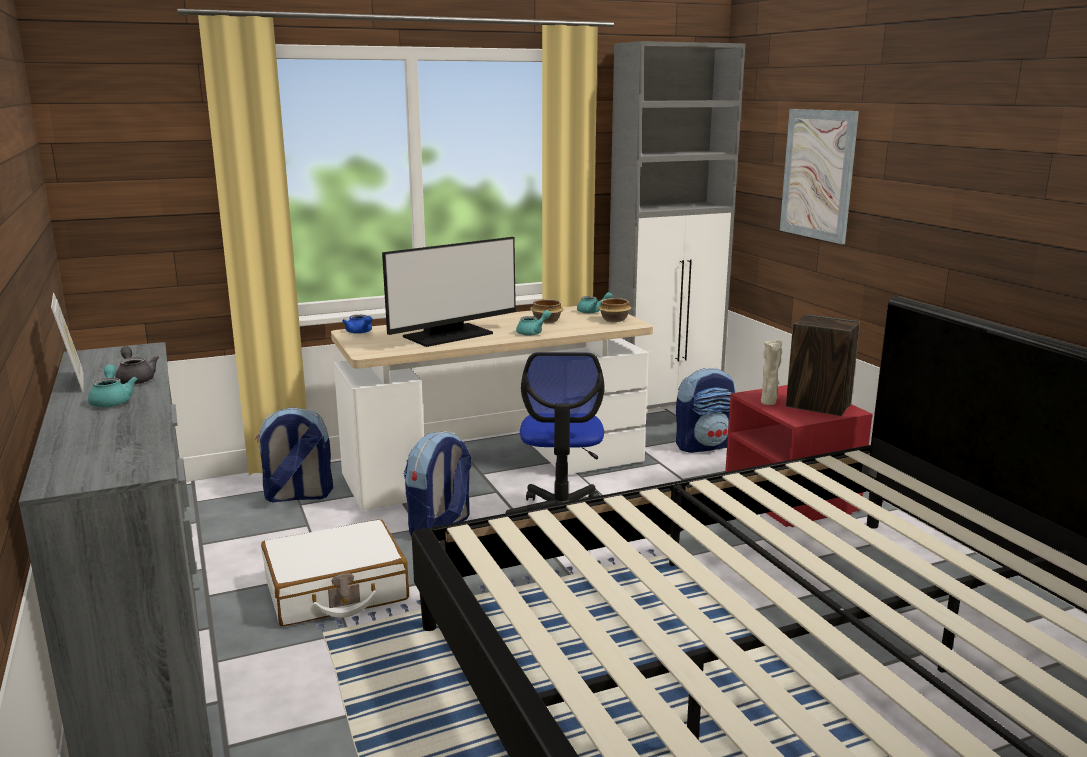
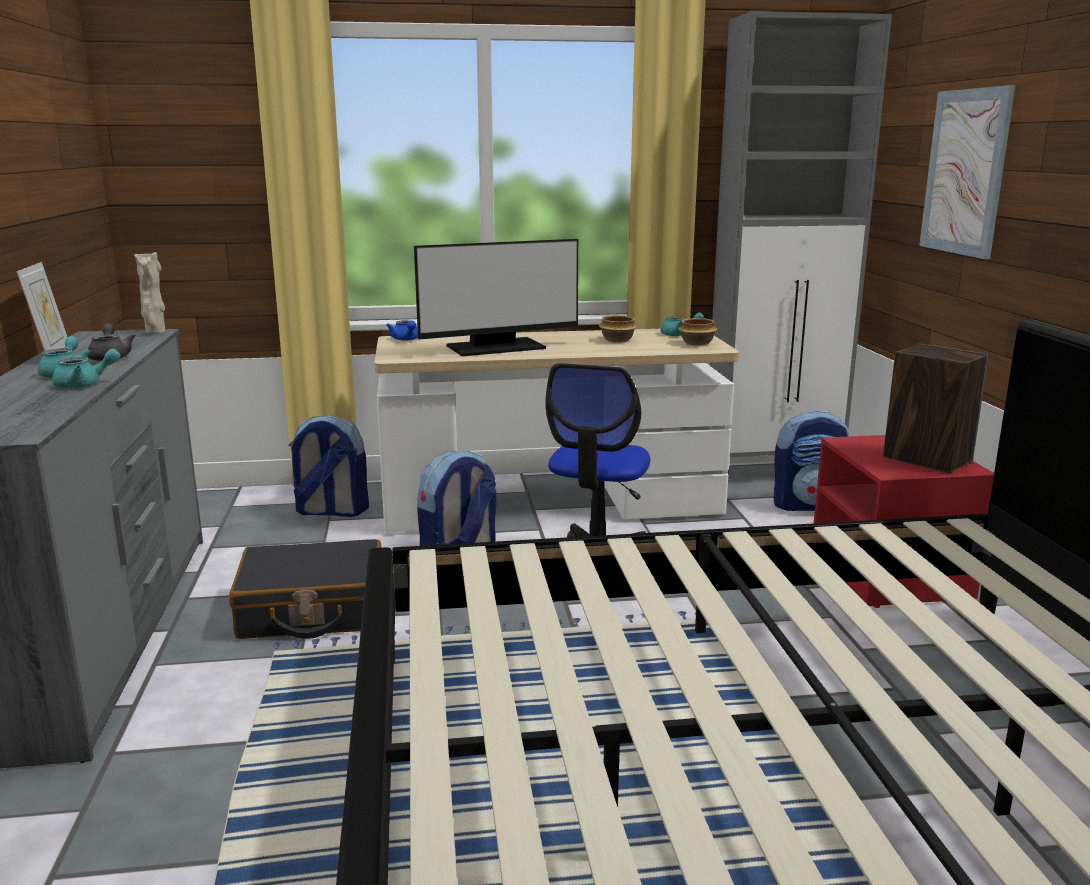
camera: 15 degrees right, 0 degrees up
white suitcase [261,519,409,626] -> black suitcase [229,539,381,639]
turquoise teapot [516,310,551,336] -> turquoise teapot moved to [52,349,120,388]
beige vase [761,340,782,405] -> beige vase moved to [134,252,165,334]

